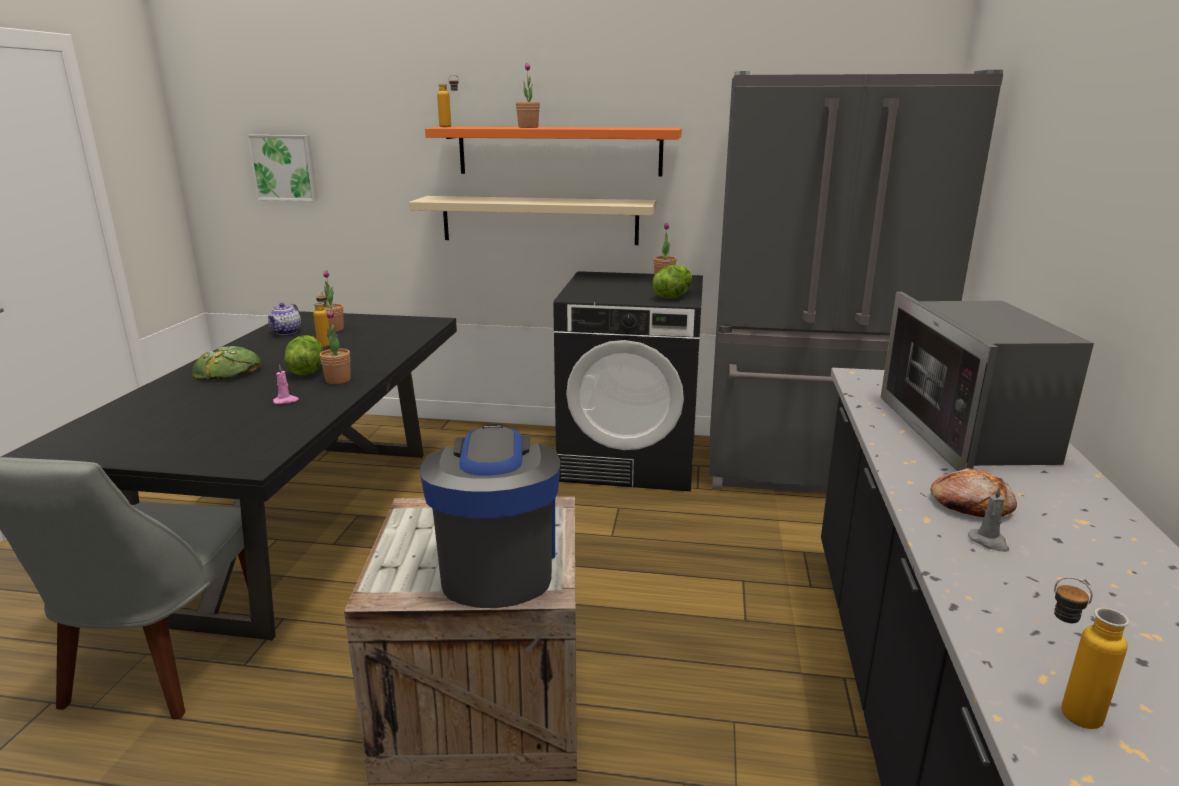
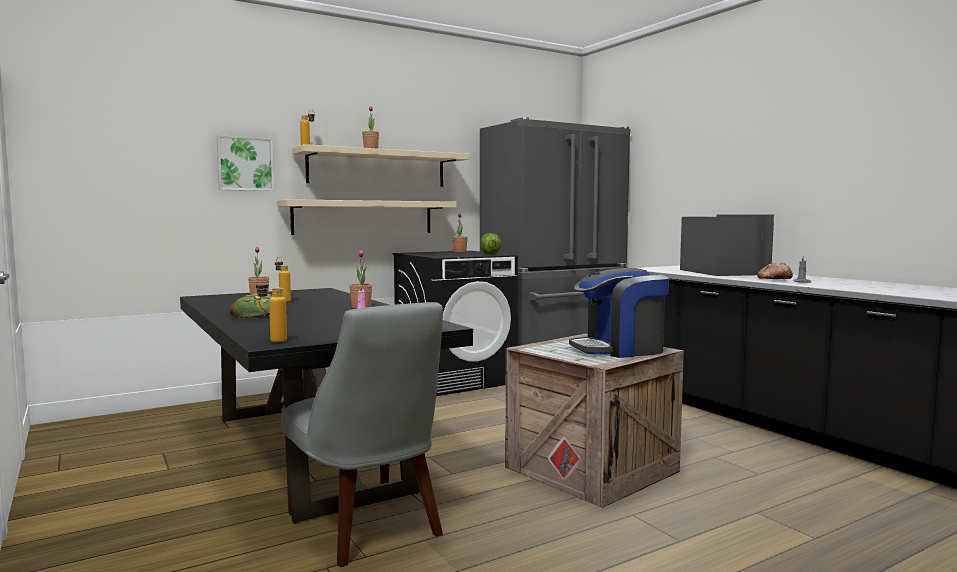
camera: 40 degrees left, 15 degrees down
picture [247,135,318,201] -> picture moved to [216,135,274,191]
teapot [268,303,301,335] -> none
lettuce [284,335,323,375] -> none
coffee machine [420,424,560,608] -> coffee machine turned 60 degrees counterclockwise [569,268,669,358]
orange shelf [425,127,682,176] -> beige shelf [292,144,470,187]
microwave [881,292,1094,471] -> microwave turned 150 degrees counterclockwise [680,214,774,276]
bottle [1054,577,1129,729] -> bottle moved to [255,277,287,343]

